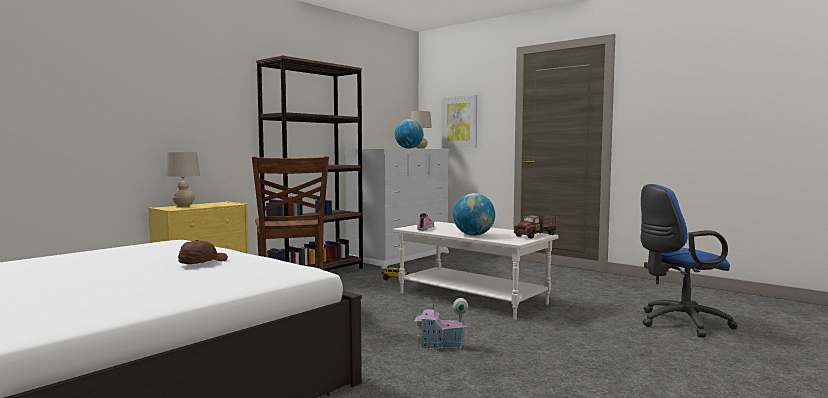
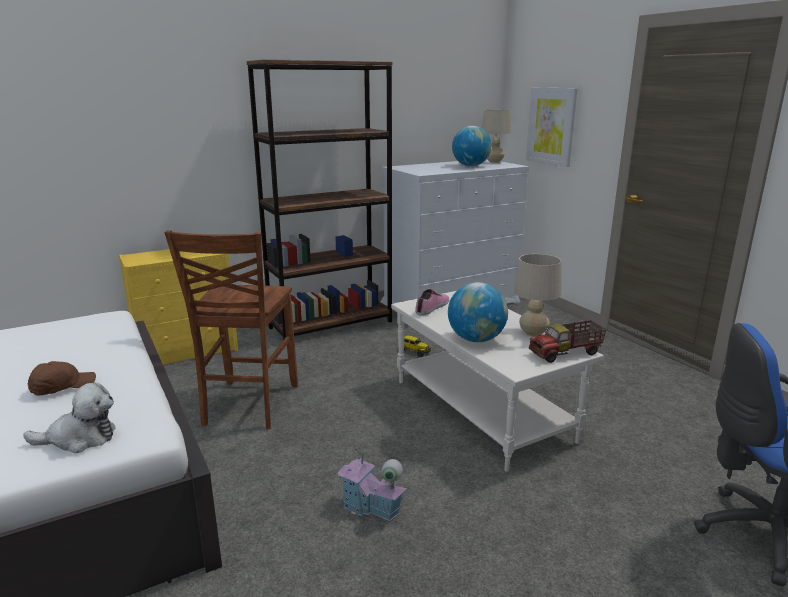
camera: 20 degrees right, 15 degrees up
beige table lamp [165,152,200,207] -> beige table lamp moved to [513,254,561,337]
none -> plush toy [23,382,115,454]

